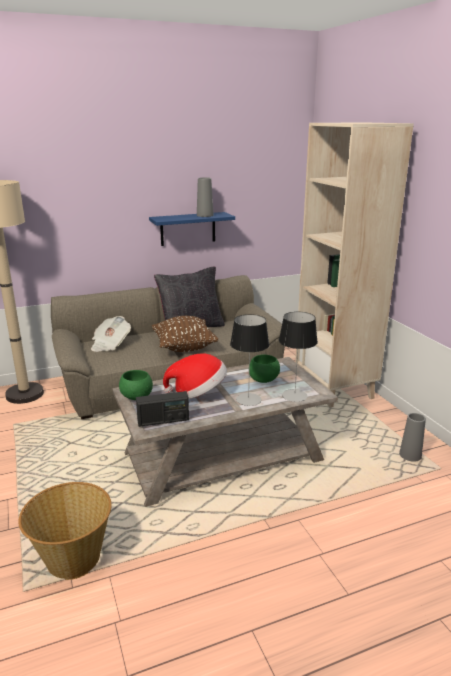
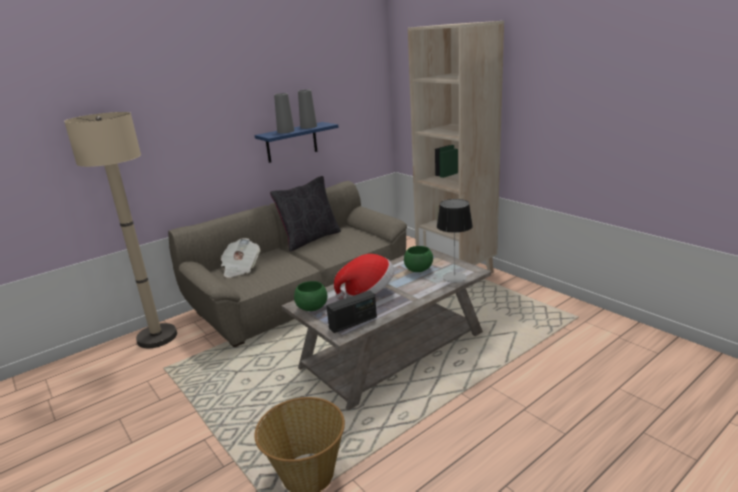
camera: 15 degrees left, 0 degrees up
brown pillow [152,316,218,352] -> none
table lamp [230,314,269,406] -> none
grey vase [399,413,426,462] -> grey vase moved to [274,93,294,133]

